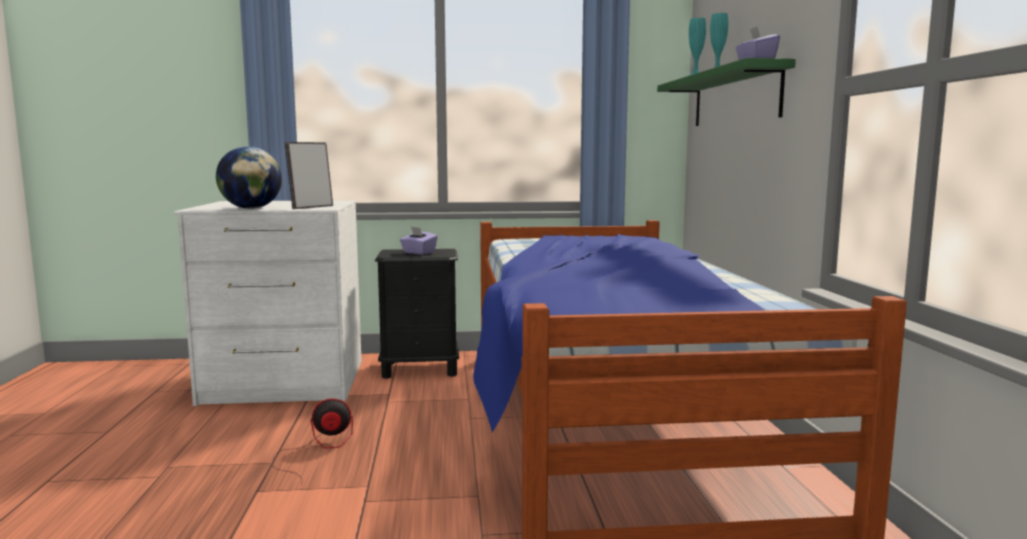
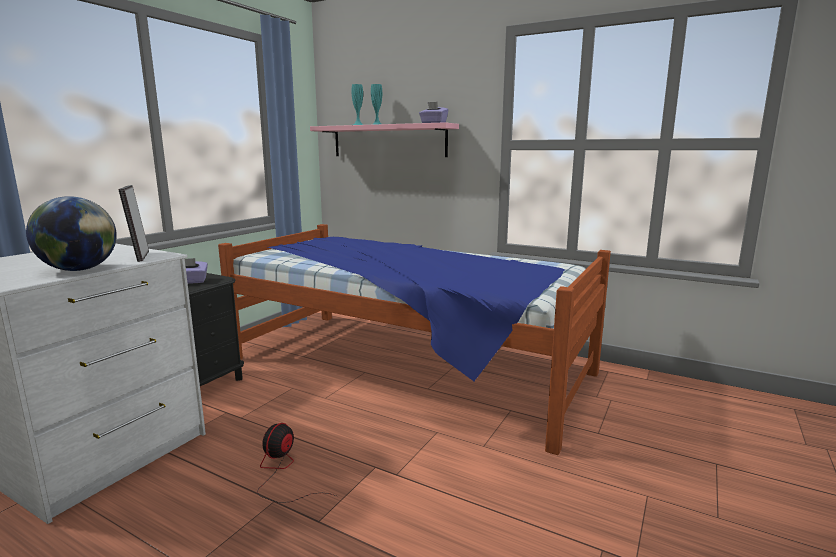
camera: 55 degrees left, 5 degrees up
green shelf [657,58,796,126] -> pink shelf [310,122,459,157]

